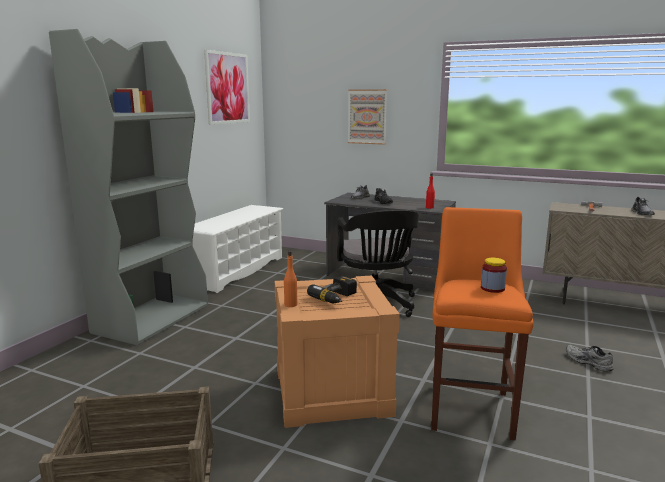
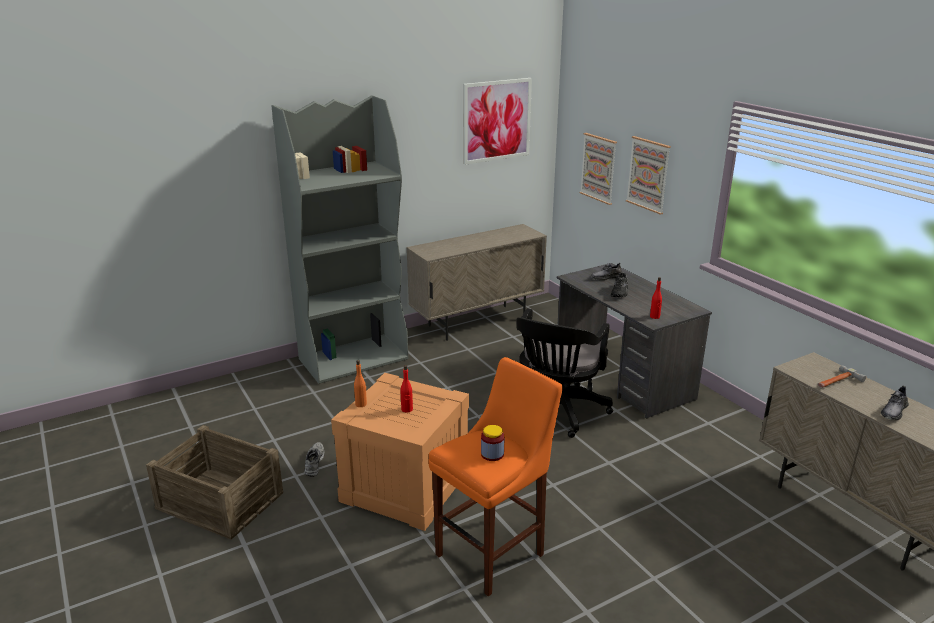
camera: 35 degrees right, 10 degrees up
white shoe rack [192,205,283,293] -> beige cabinet [406,224,547,341]
power drill [307,276,357,303] -> red bottle [400,365,413,413]
grey shoe [566,345,613,371] -> grey shoe moved to [304,442,325,477]
none -> picture [580,133,617,205]

